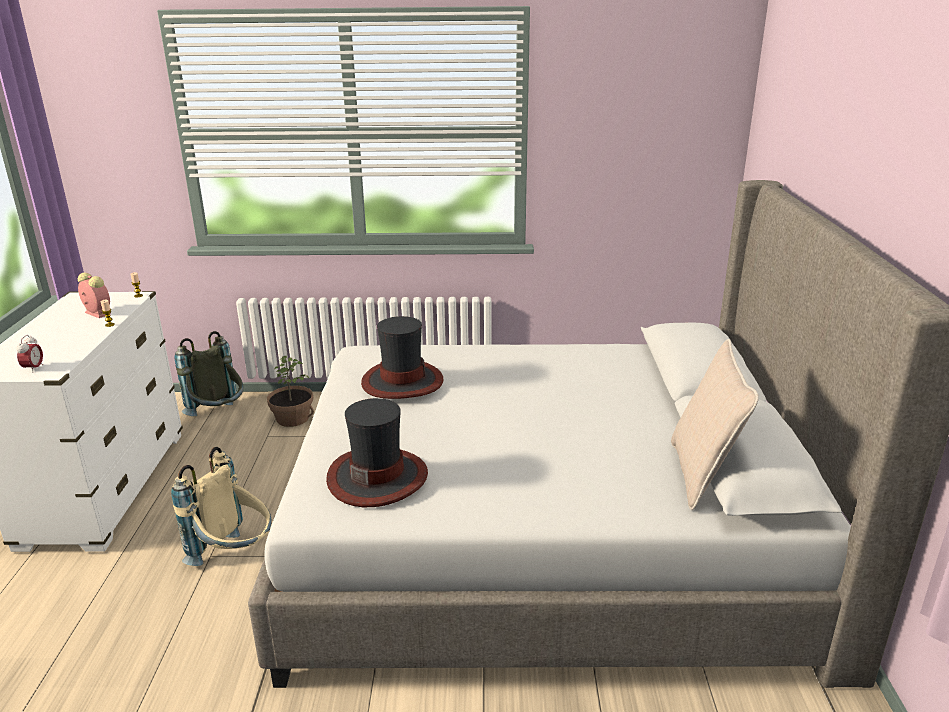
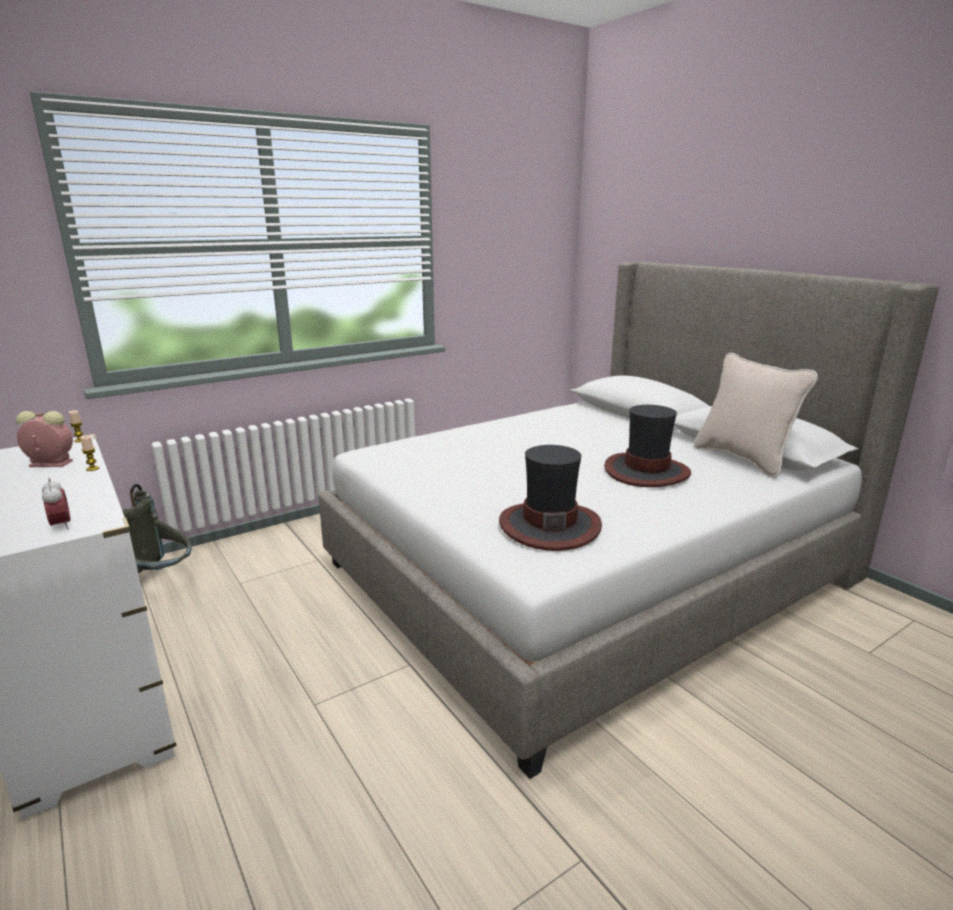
camera: 35 degrees left, 5 degrees down
beige backpack [171,447,272,566] -> none
potted plant [267,356,314,427] -> none
hat [361,316,444,399] -> hat moved to [604,405,691,487]

